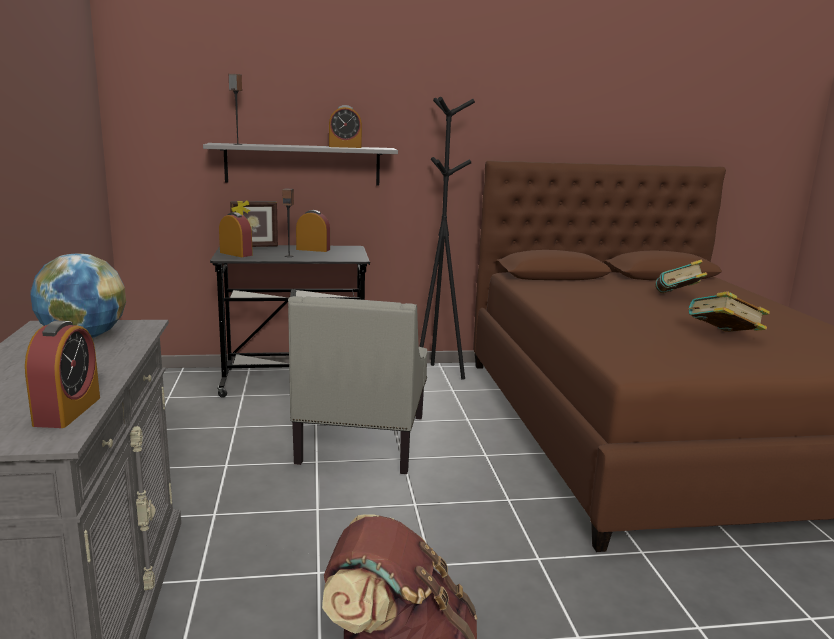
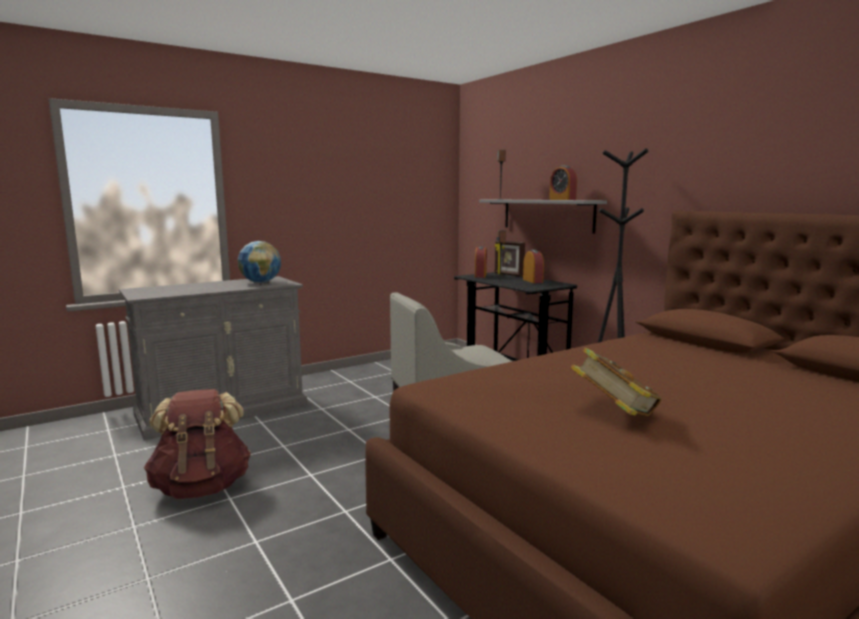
camera: 65 degrees right, 5 degrees down
alarm clock [25,321,100,428] -> none
book [655,259,707,293] -> none

